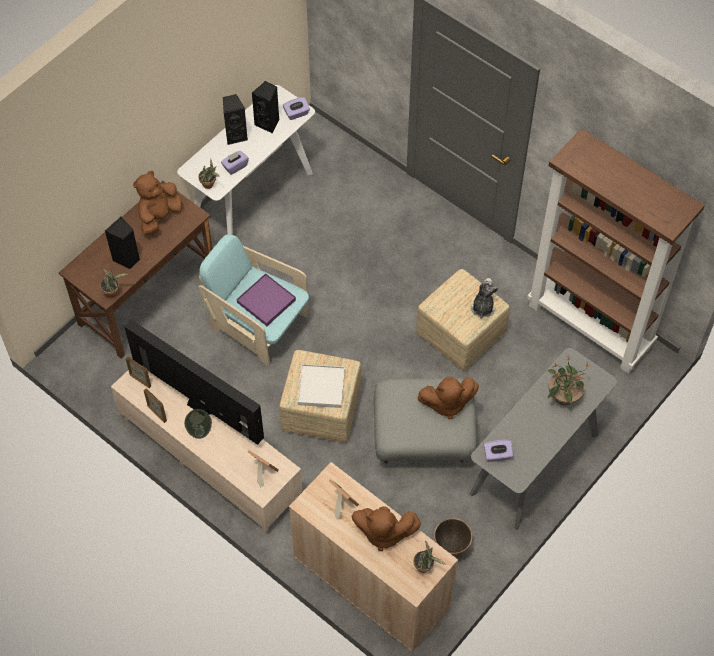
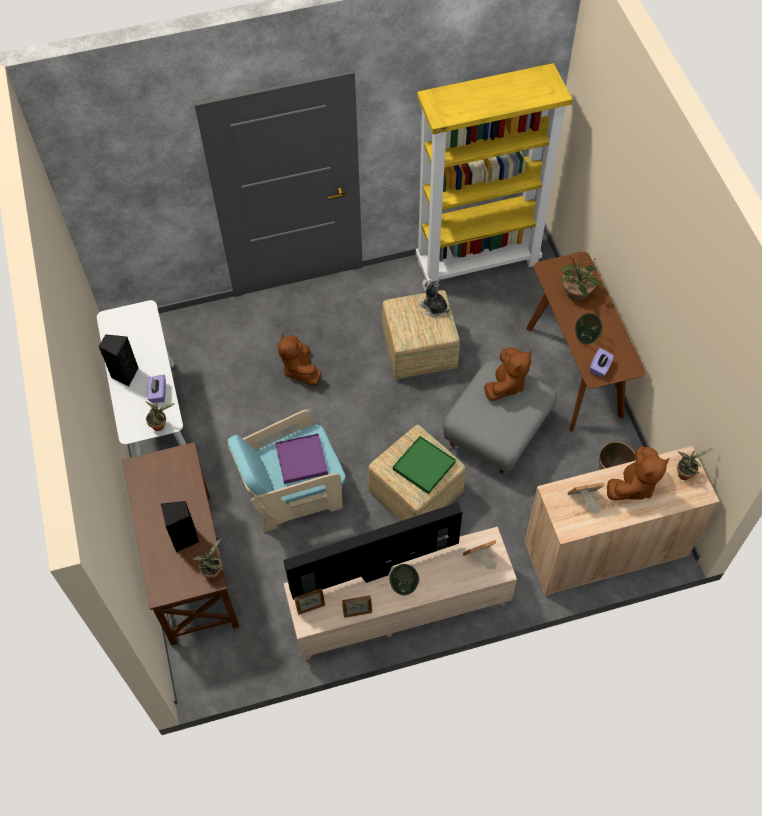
camera: 55 degrees left, 0 degrees up
brown plush toy [133,170,183,236] -> brown plush toy moved to [278,334,321,385]
black speaker [252,81,279,133] -> none
purple tissue box [283,97,310,120] -> none
white tray [298,364,345,408] -> green tray [393,436,456,494]
grey console table [469,348,617,530] -> brown console table [526,252,645,432]
brown bookcase [527,129,705,374] -> yellow bookcase [416,63,573,281]
none -> vase [575,313,602,345]

